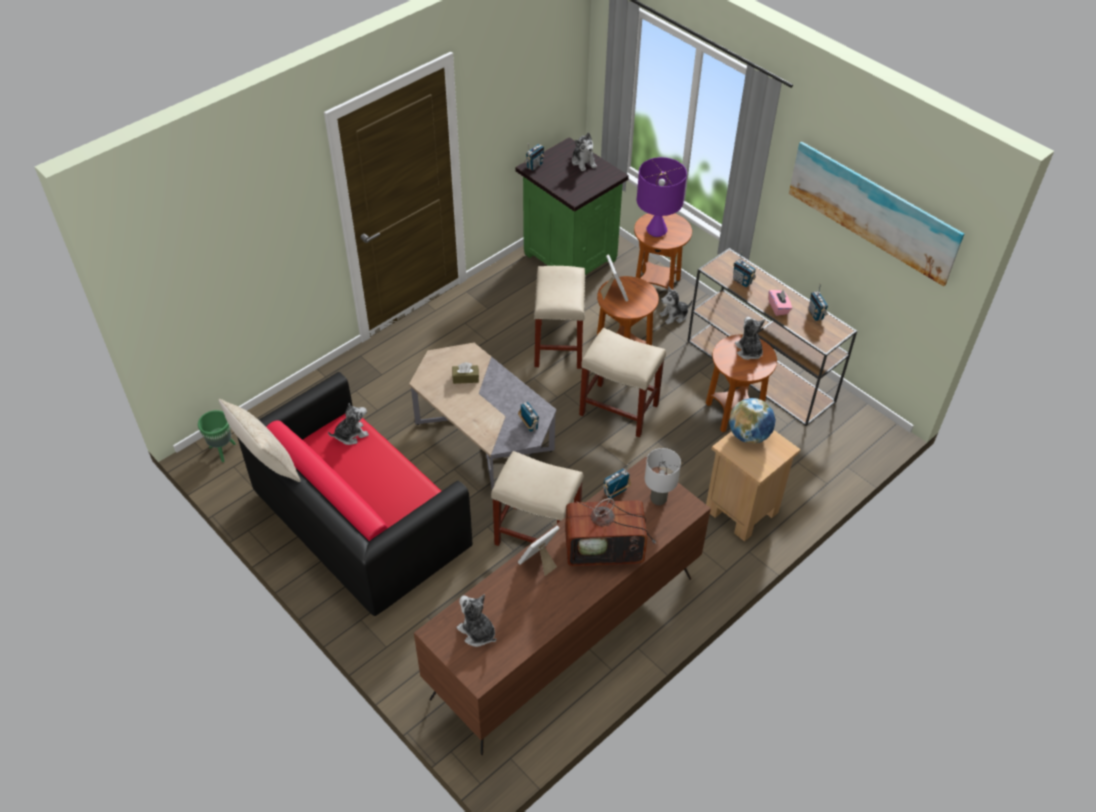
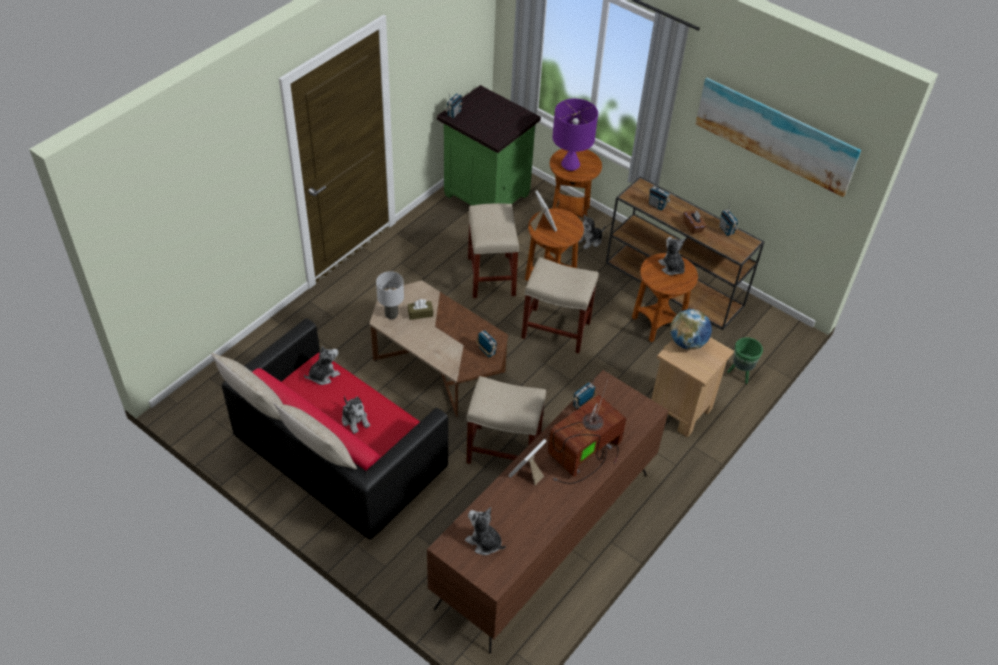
camera: 10 degrees left, 0 degrees up
green planter [198,410,236,462] -> green planter moved to [727,337,763,384]
grey coffee table [409,343,556,489] -> brown coffee table [369,280,508,417]
television [565,478,656,566] -> television turned 150 degrees clockwise [548,380,626,484]
plush toy [572,132,597,171] -> plush toy moved to [342,396,370,434]
white table lamp [645,448,681,505] -> white table lamp moved to [376,271,404,319]
pink tissue box [769,290,792,316] -> brown tissue box [683,210,706,234]
none -> beige pillow [273,402,357,469]

